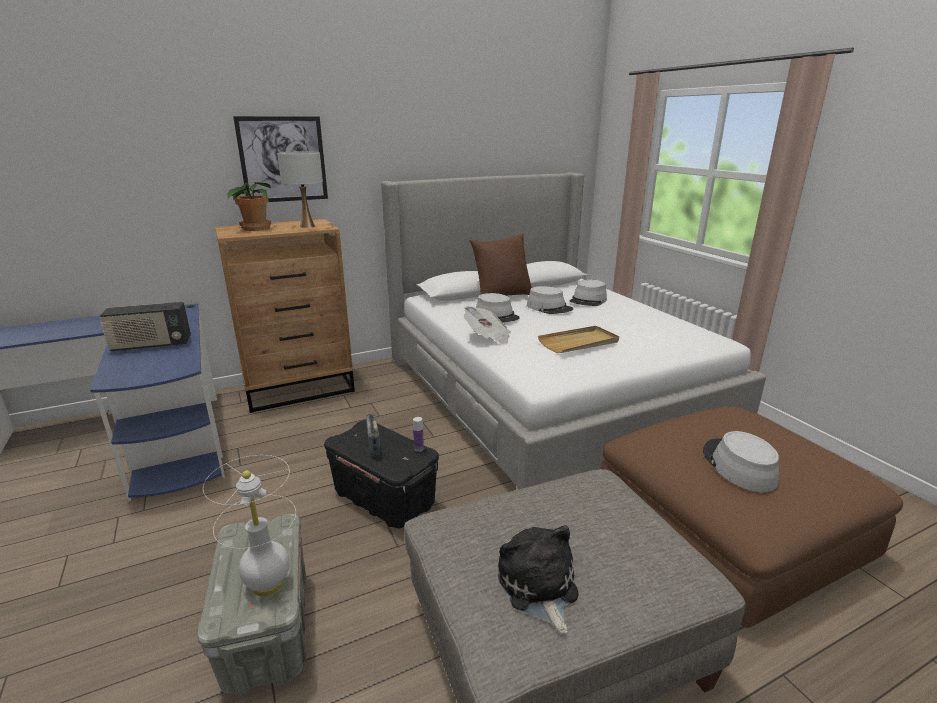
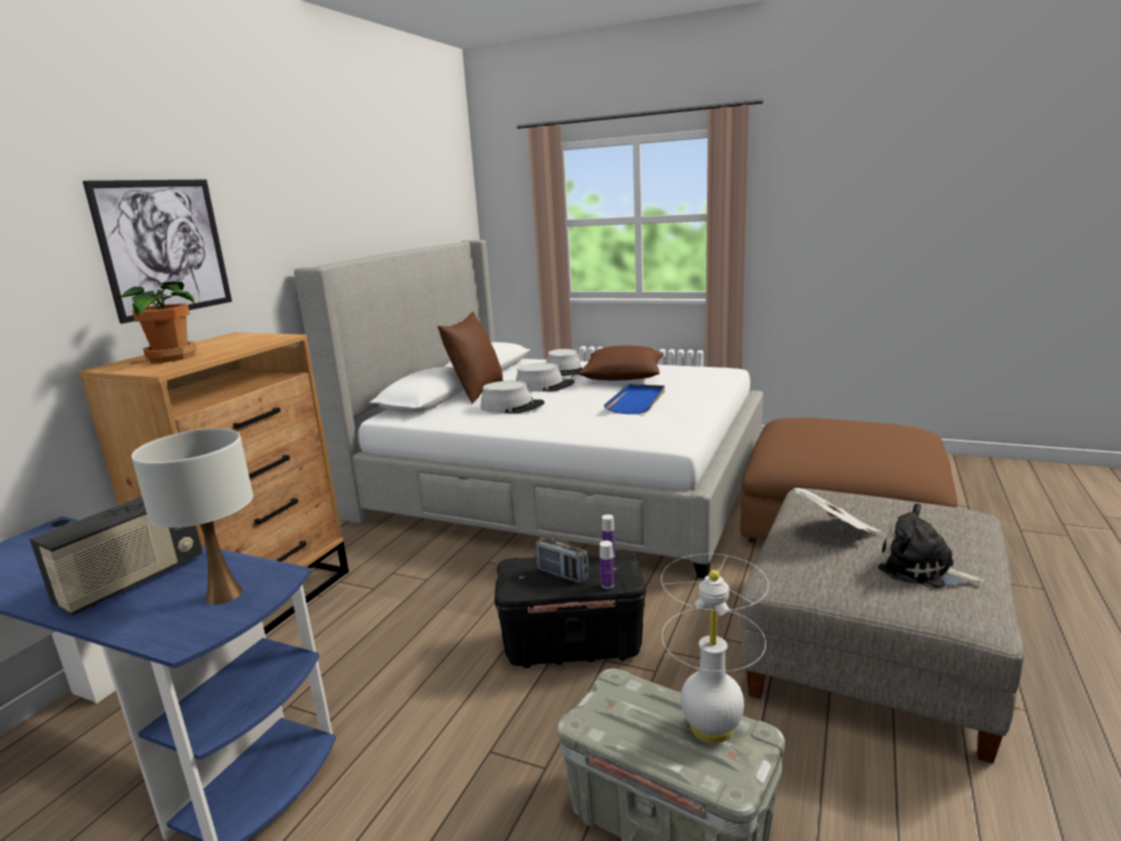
camera: 40 degrees left, 5 degrees down
white table lamp [277,151,323,228] -> white table lamp moved to [131,428,253,605]
newspaper [464,306,511,345] -> newspaper moved to [793,488,880,532]
beige tray [538,326,619,353] -> blue tray [604,384,665,414]
grey hat [703,431,779,492] -> none
none -> brown pillow [579,345,664,381]
none -> bottle [600,541,614,589]

